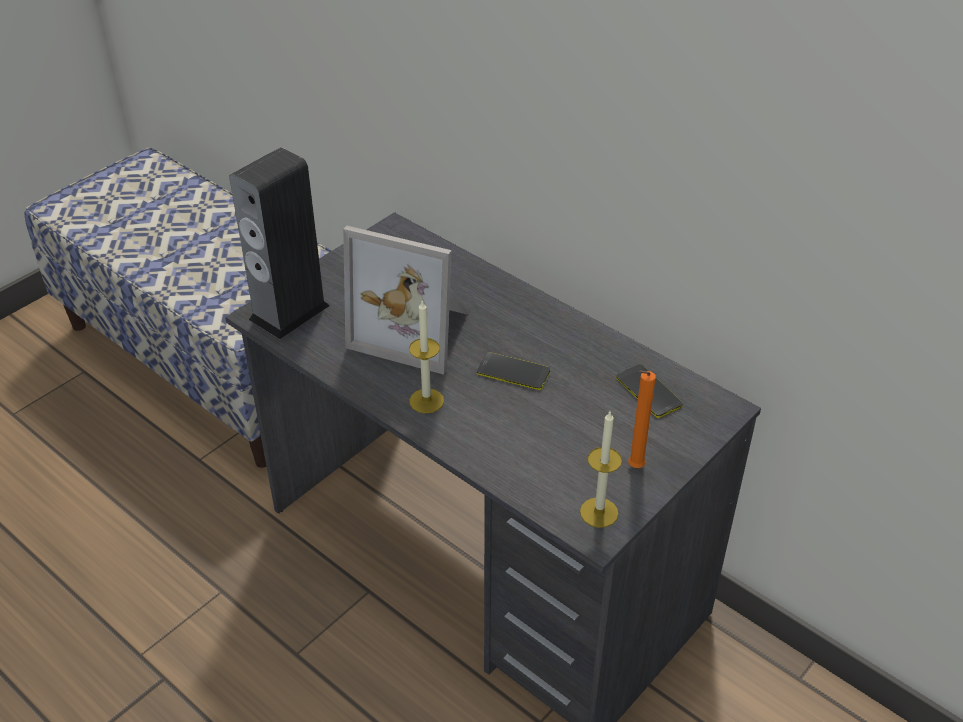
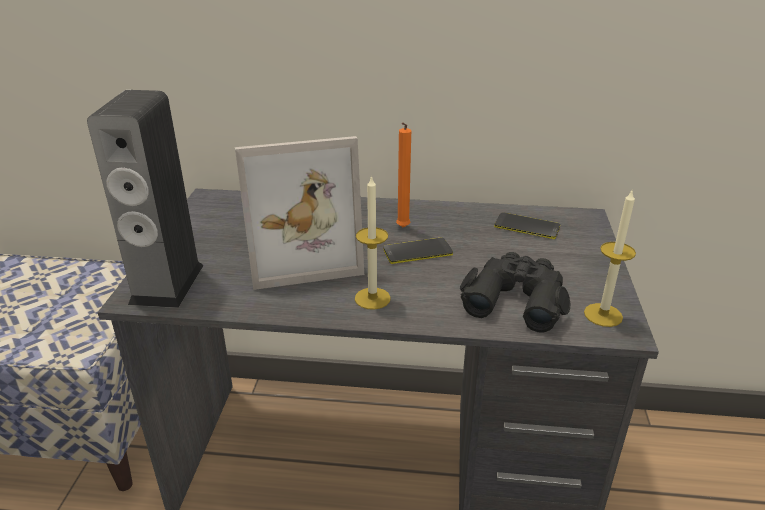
camera: 35 degrees left, 10 degrees down
orange candle [628,370,656,468] -> orange candle moved to [396,122,411,228]
none -> black binoculars [460,252,570,332]

